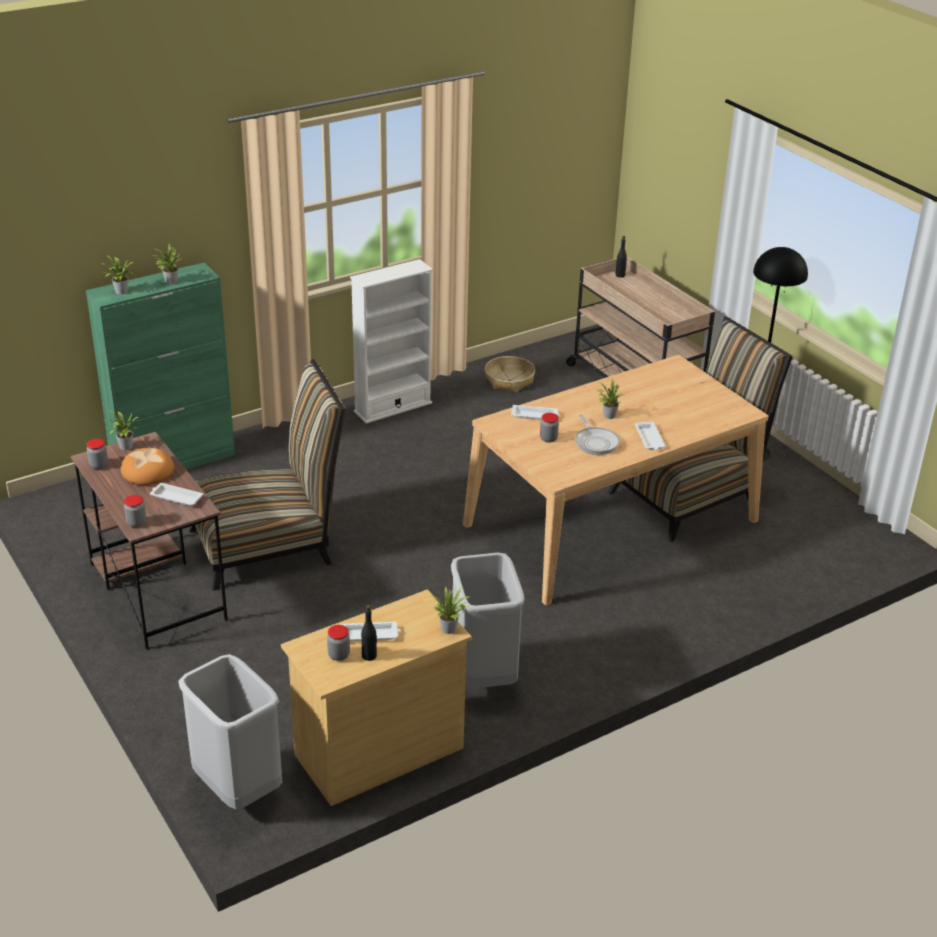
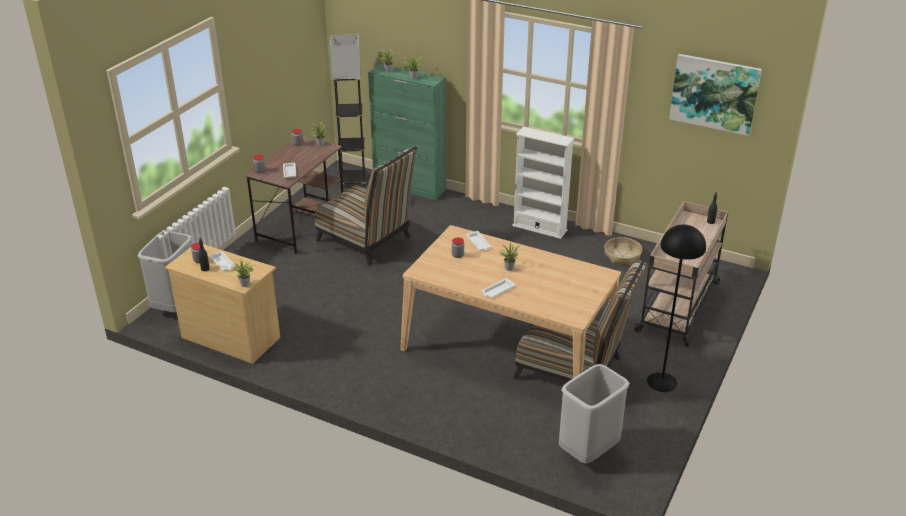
camera: 60 degrees right, 0 degrees up
bread [121,448,174,485] -> none
grey trash can [451,553,525,689] -> grey trash can moved to [559,364,630,464]
frying pan [575,414,620,455] -> none
none -> grey floor lamp [330,35,366,187]
none -> picture [669,54,762,136]

